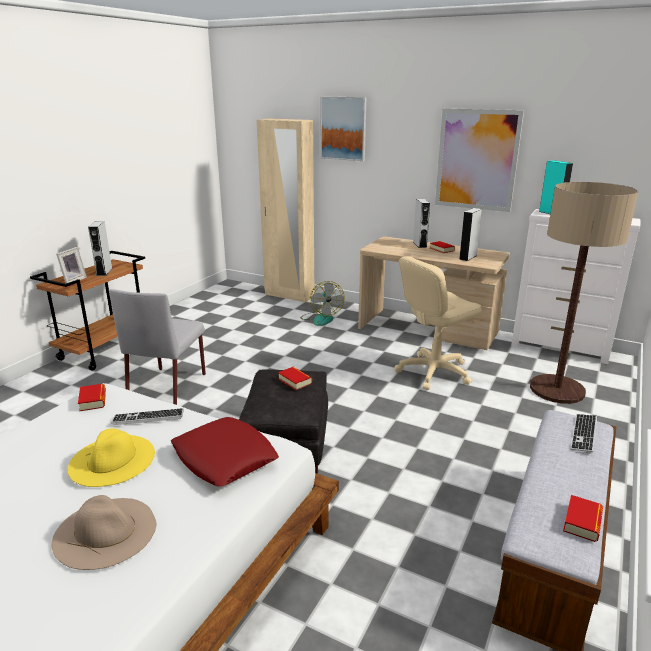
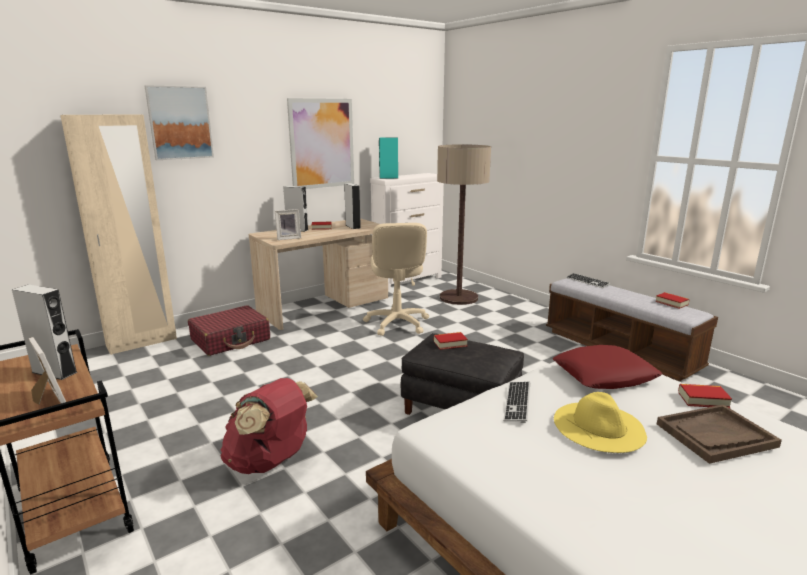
camera: 65 degrees left, 5 degrees down
beige hat [52,495,156,570] -> brown tray [657,405,782,464]
book [78,384,106,411] -> book moved to [678,384,732,408]
grey chair [109,289,206,405] -> red backpack [221,378,318,474]
fan [301,281,344,326] -> red suitcase [188,305,270,356]
none -> picture frame [275,209,301,240]

